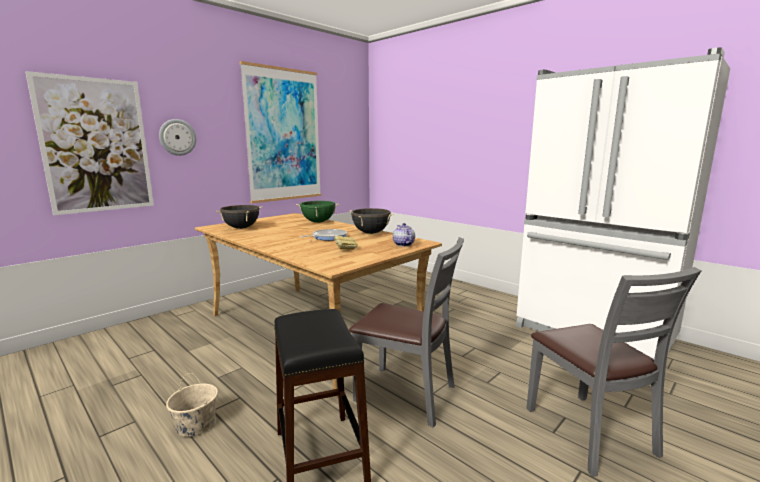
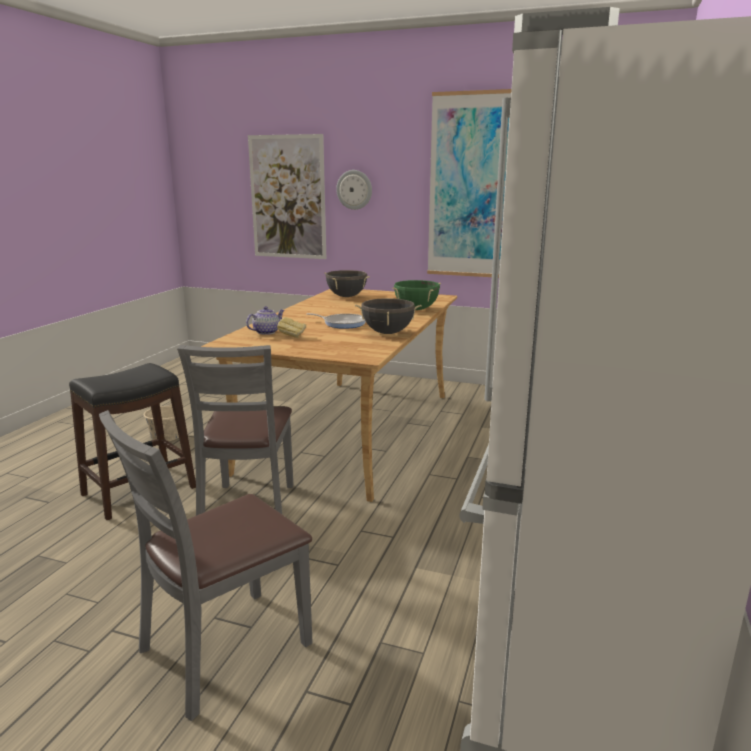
camera: 65 degrees right, 5 degrees up
teapot [393,223,415,246] -> teapot moved to [246,306,285,335]

